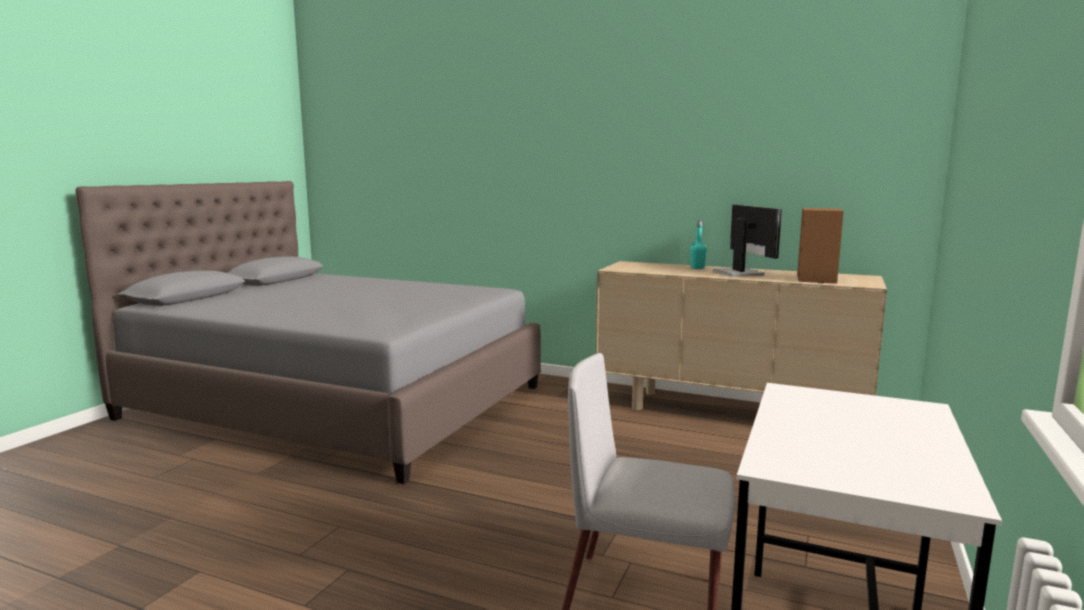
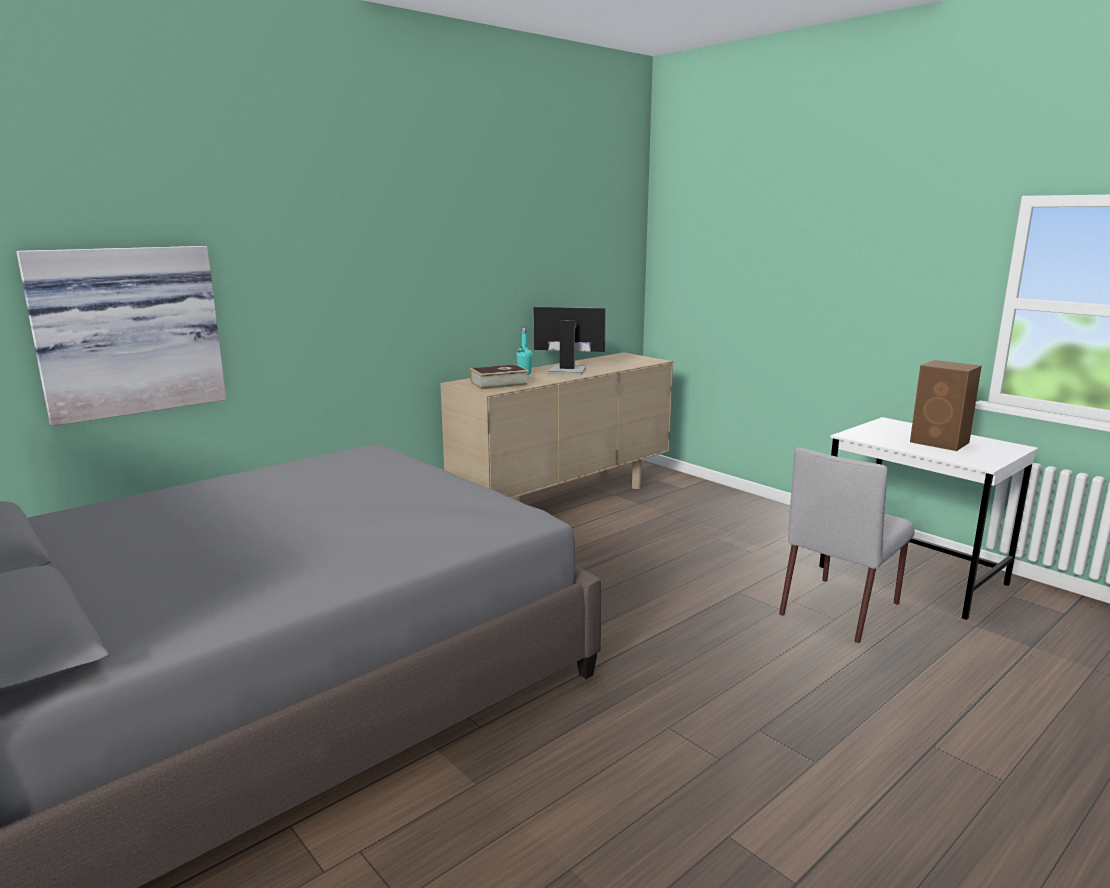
camera: 65 degrees left, 5 degrees up
brown speaker [797,208,844,284] -> brown speaker moved to [910,360,982,451]
none -> picture [16,246,226,426]
none -> book [470,364,529,390]

